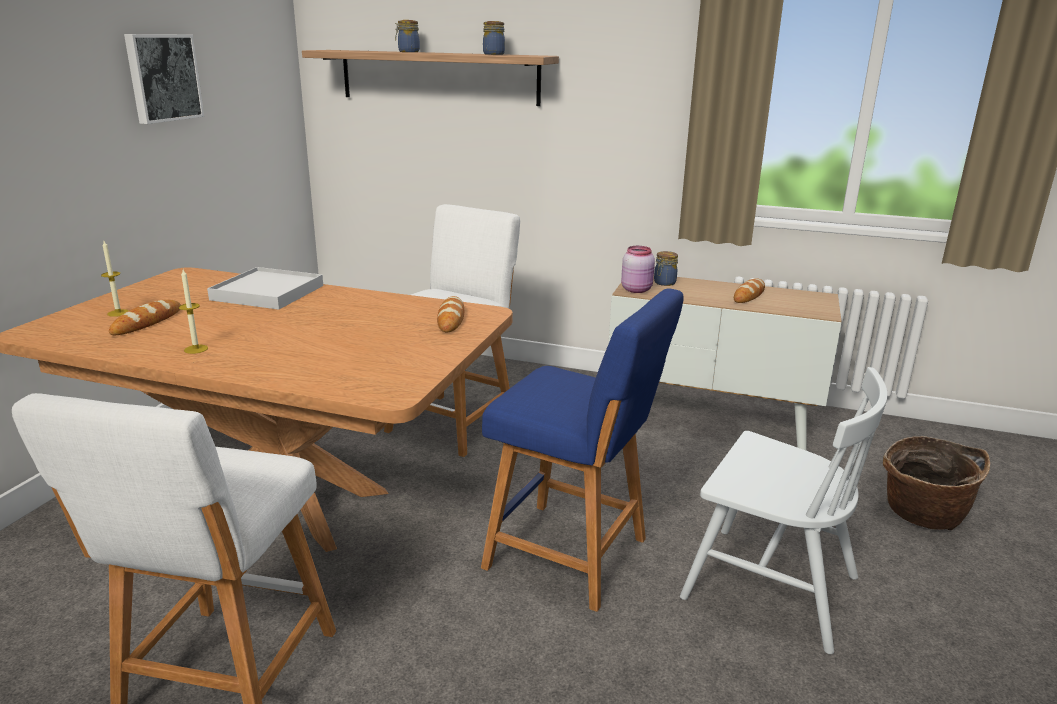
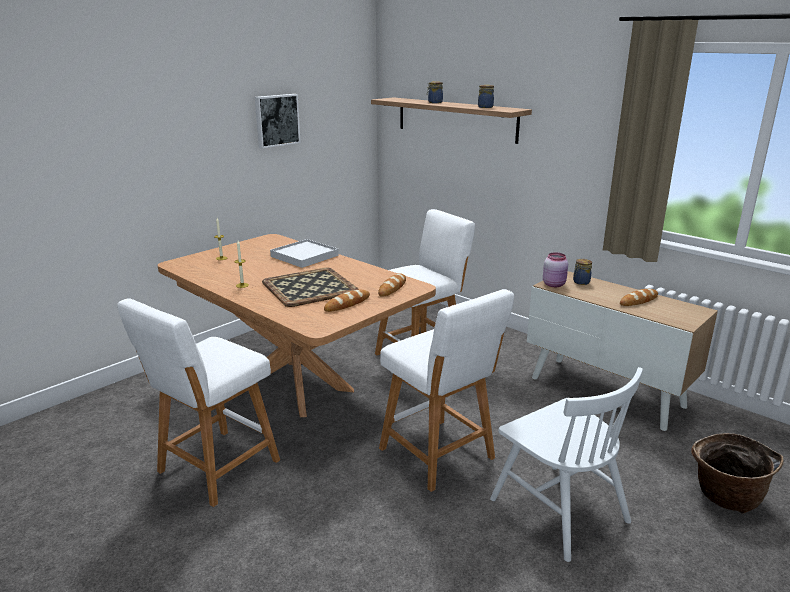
camera: 25 degrees right, 0 degrees up
bread [109,300,181,335] -> bread moved to [324,290,370,312]
blue stool [481,289,684,612] -> white stool [379,289,514,492]
none -> tray [262,268,359,307]

